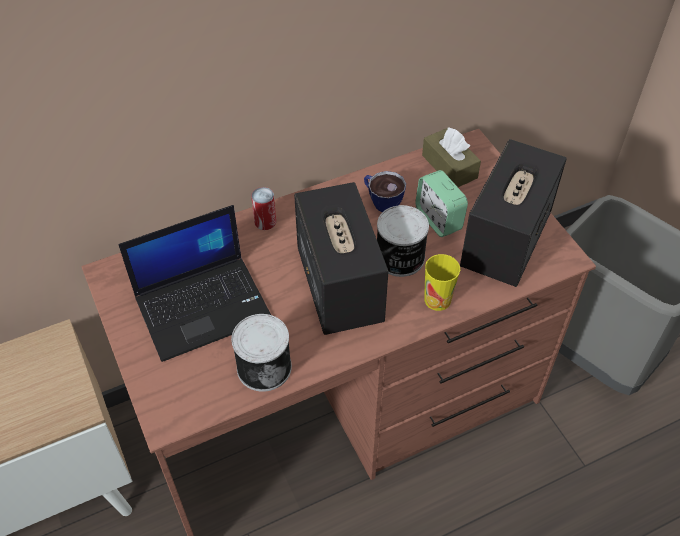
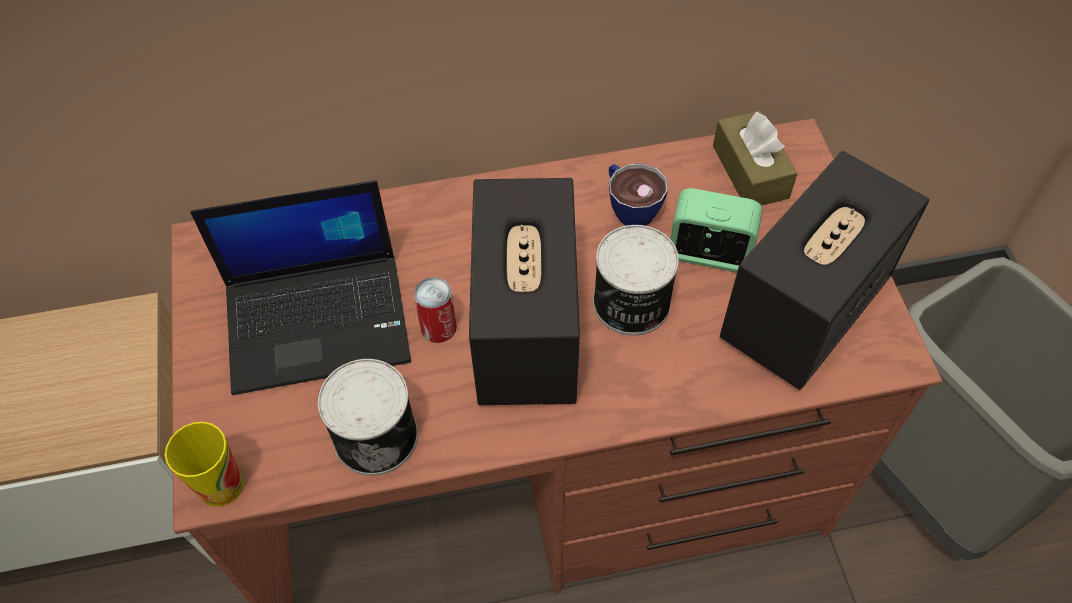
camera: 15 degrees right, 5 degrees up
can [251,187,276,230] -> can moved to [414,277,457,343]
alarm clock [415,170,468,237] -> alarm clock turned 120 degrees clockwise [670,188,763,272]
cup [424,254,460,311] -> cup moved to [165,422,244,507]

